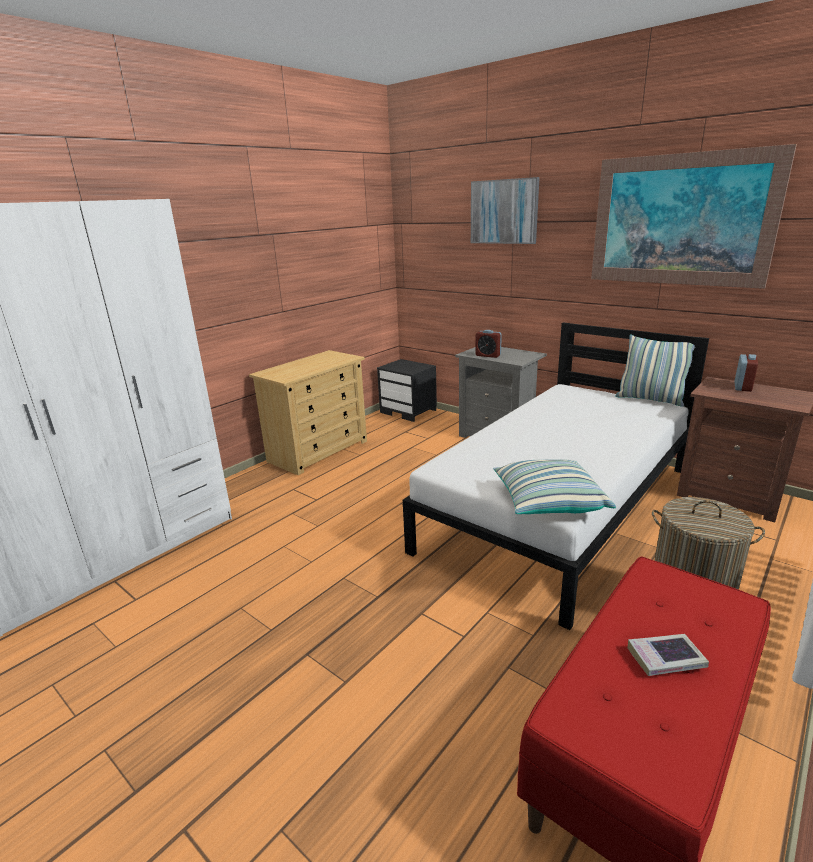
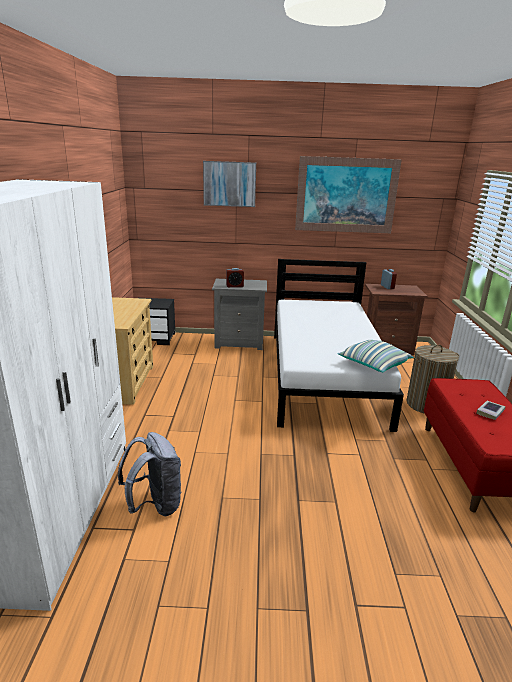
camera: 40 degrees left, 0 degrees up
pillow [615,334,695,407] -> none
none -> grey backpack [118,432,182,516]

